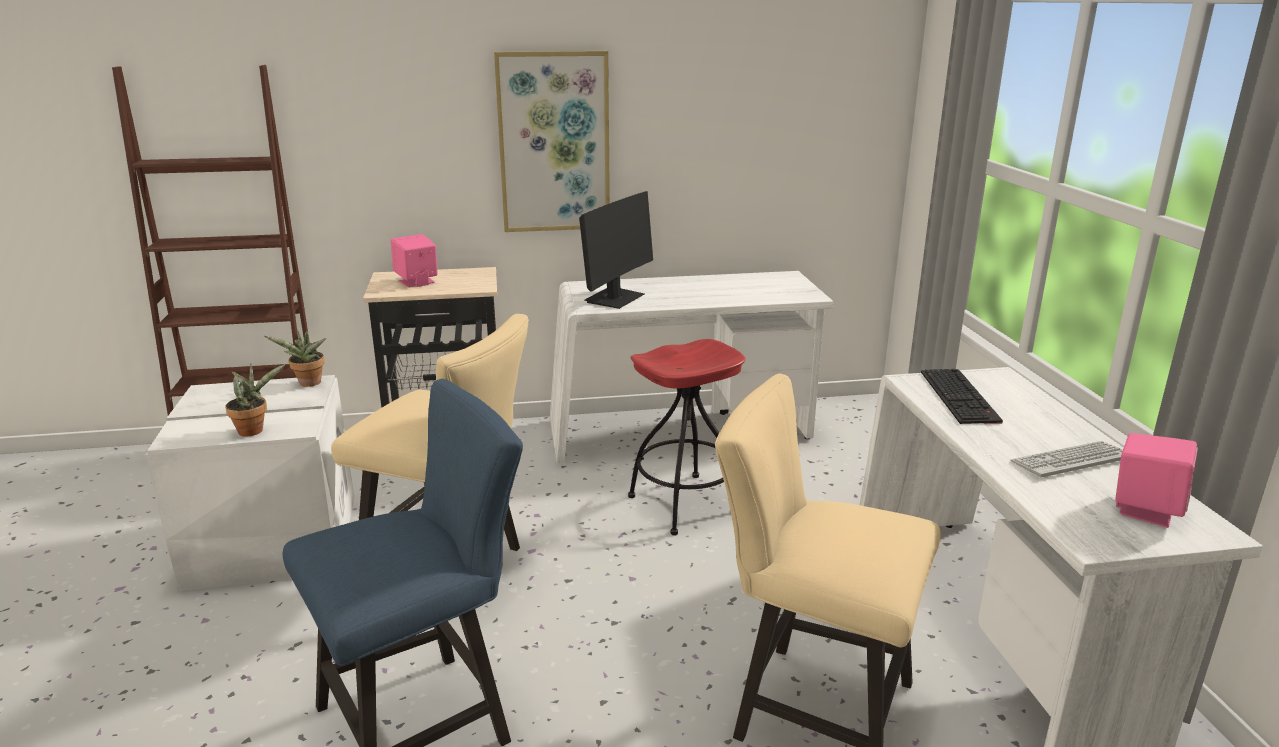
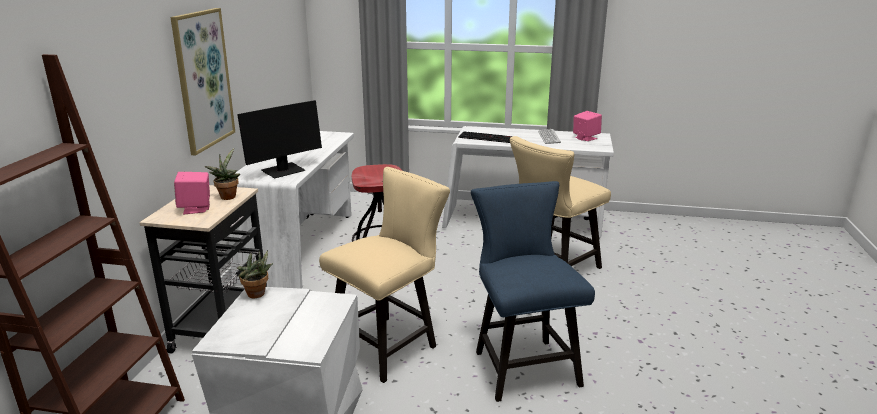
camera: 70 degrees left, 0 degrees up
potted plant [225,364,286,437] -> potted plant moved to [205,148,240,200]
monitor [579,191,653,309] -> monitor turned 90 degrees clockwise [238,100,322,178]

